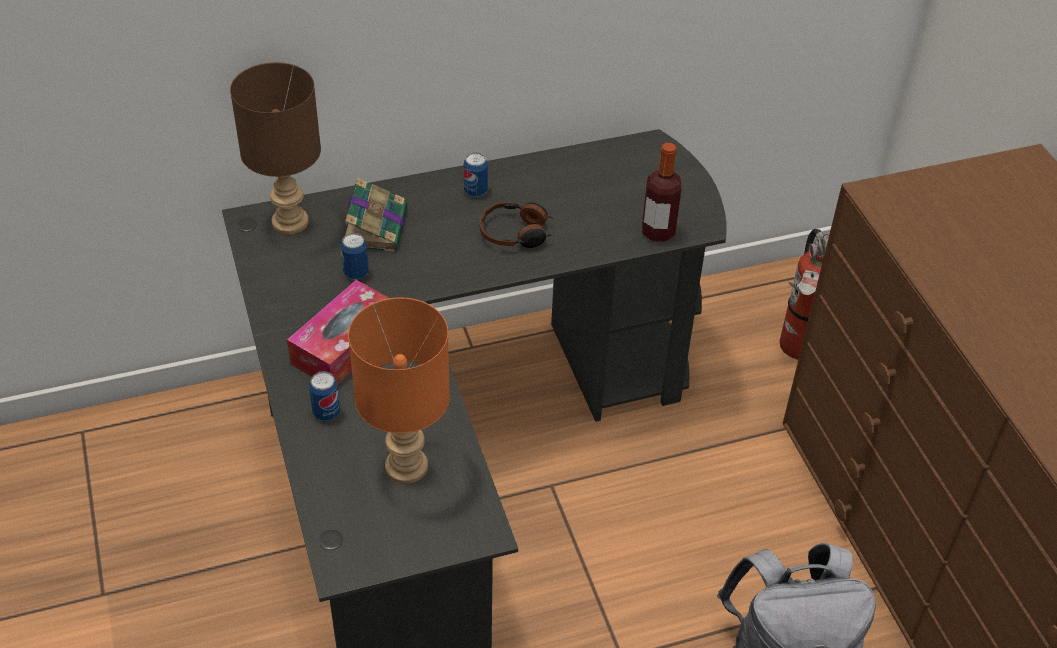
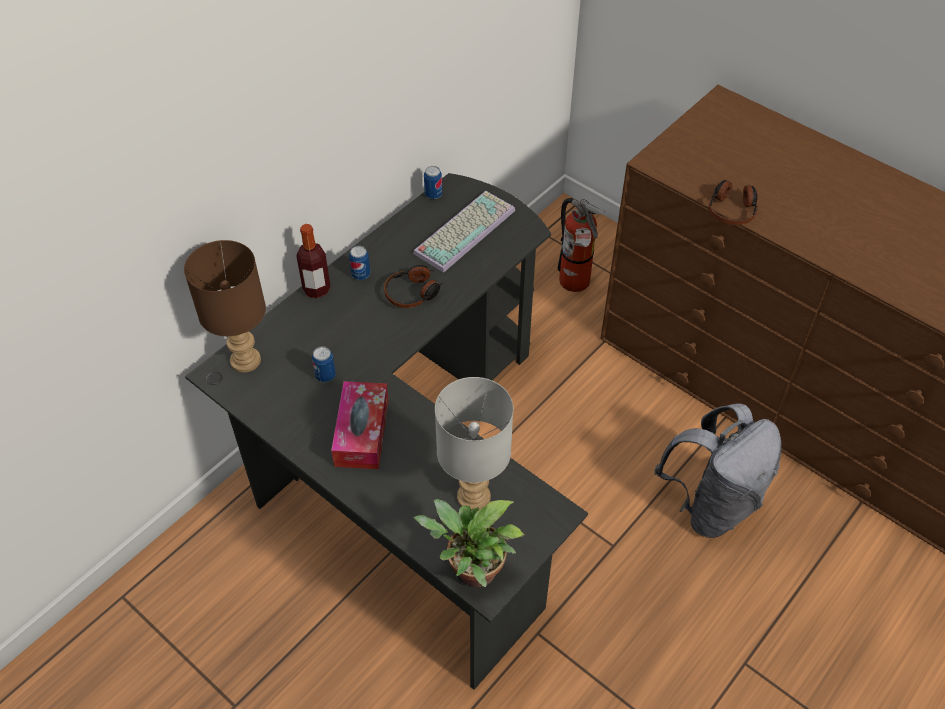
camera: 30 degrees left, 5 degrees up
can [309,371,340,421] -> can moved to [424,166,442,199]
book [345,178,408,252] -> none
orange table lamp [348,297,450,484] -> grey table lamp [435,377,513,511]
bottle [642,143,681,242] -> bottle moved to [296,224,331,298]
none -> keyboard [413,191,515,273]
none -> potted plant [413,499,525,587]
none -> headphones [708,180,758,225]

